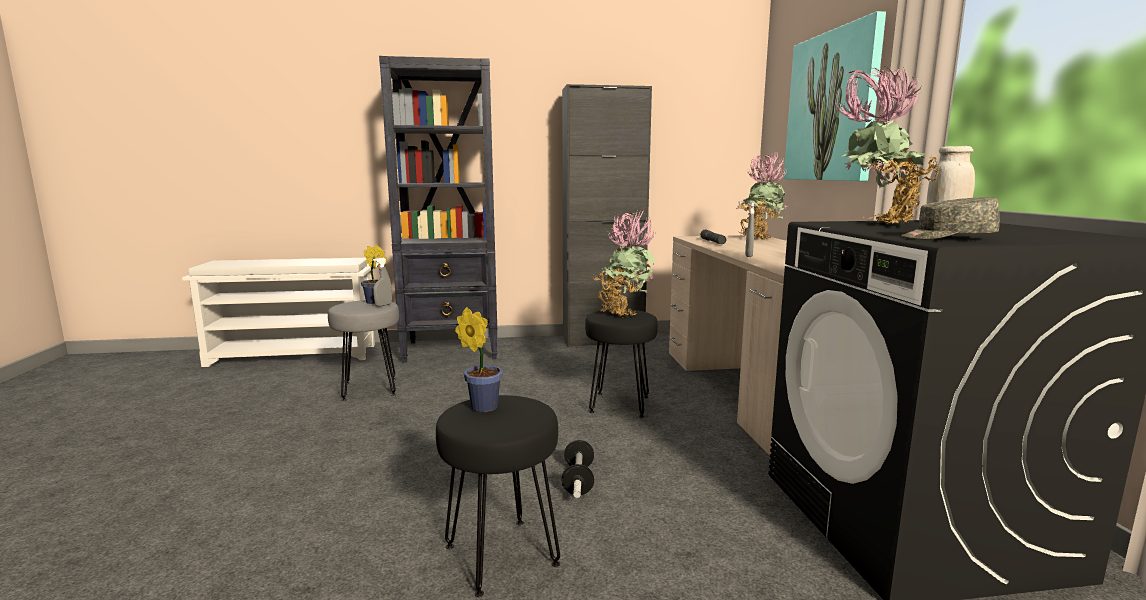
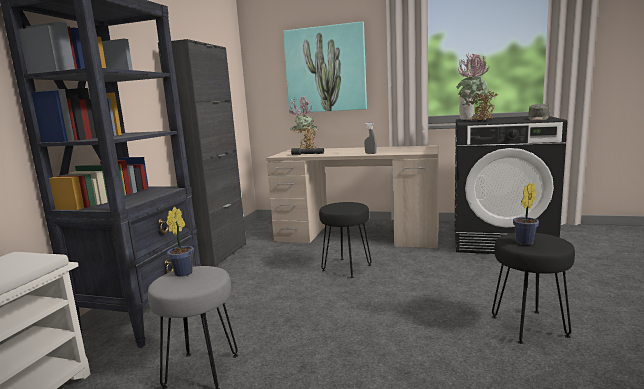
camera: 65 degrees left, 0 degrees up
grey spray bottle [373,257,392,307] -> none
dumbbell [561,440,594,498] -> none
potted plant [593,211,655,318] -> none

